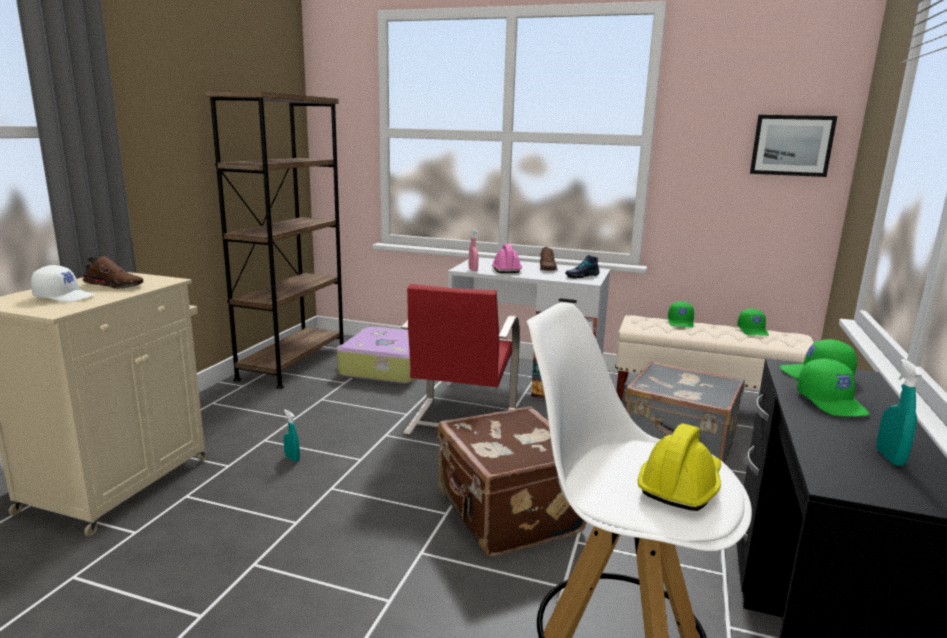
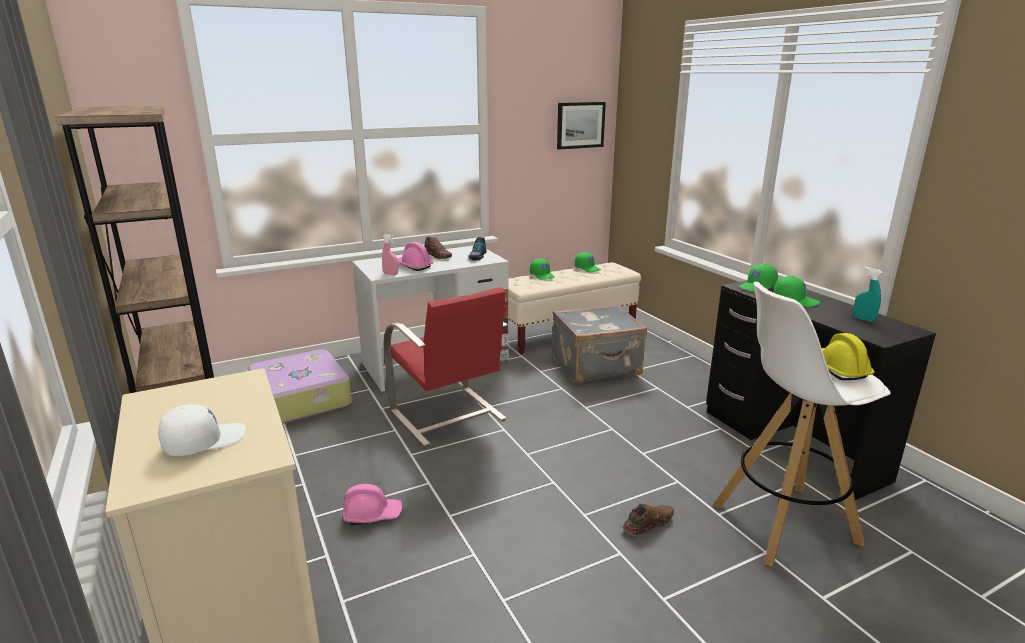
camera: 45 degrees left, 5 degrees up
brown shoe [83,256,143,289] -> brown shoe moved to [622,504,674,536]
turquoise spray bottle [283,410,300,462] -> pink hard hat [343,484,402,525]
brown suitcase [438,406,587,557] -> none

